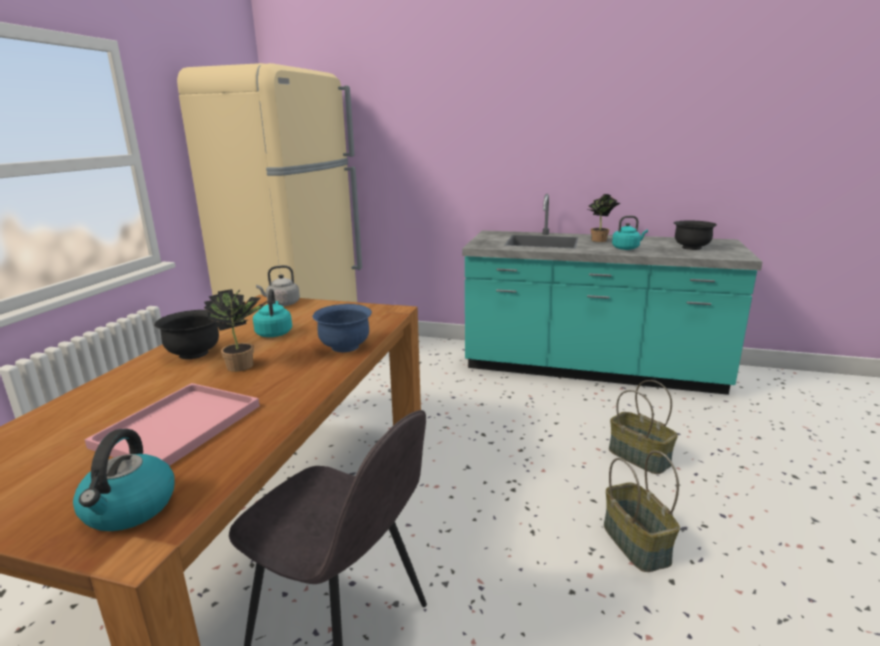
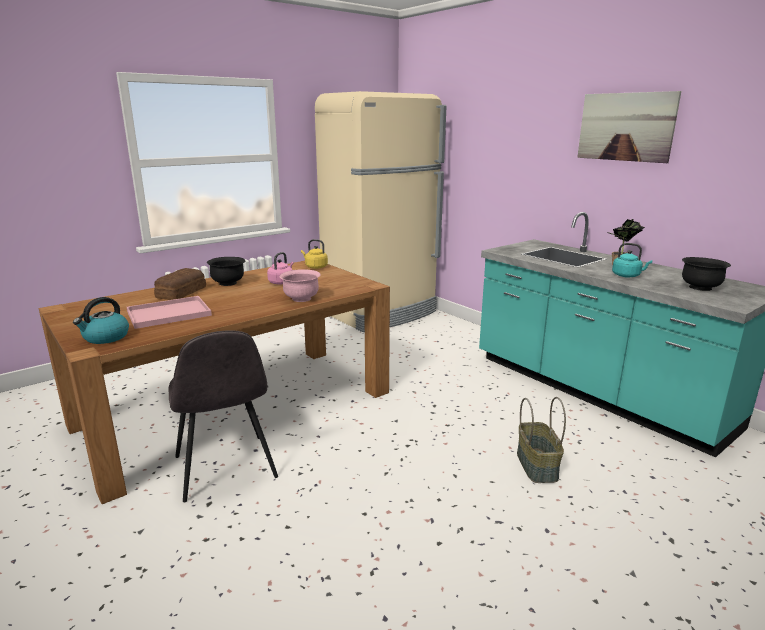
camera: 35 degrees right, 0 degrees up
potted plant [204,289,267,372] -> none
turquoise kettle [253,289,292,337] -> pink kettle [267,252,293,285]
grey kettle [256,265,300,306] -> yellow kettle [301,239,328,269]
blue bowl [313,304,372,352] -> pink bowl [280,269,321,302]
basket [604,450,680,572] -> none
none -> bread [154,268,206,300]
none -> picture [577,91,681,163]

